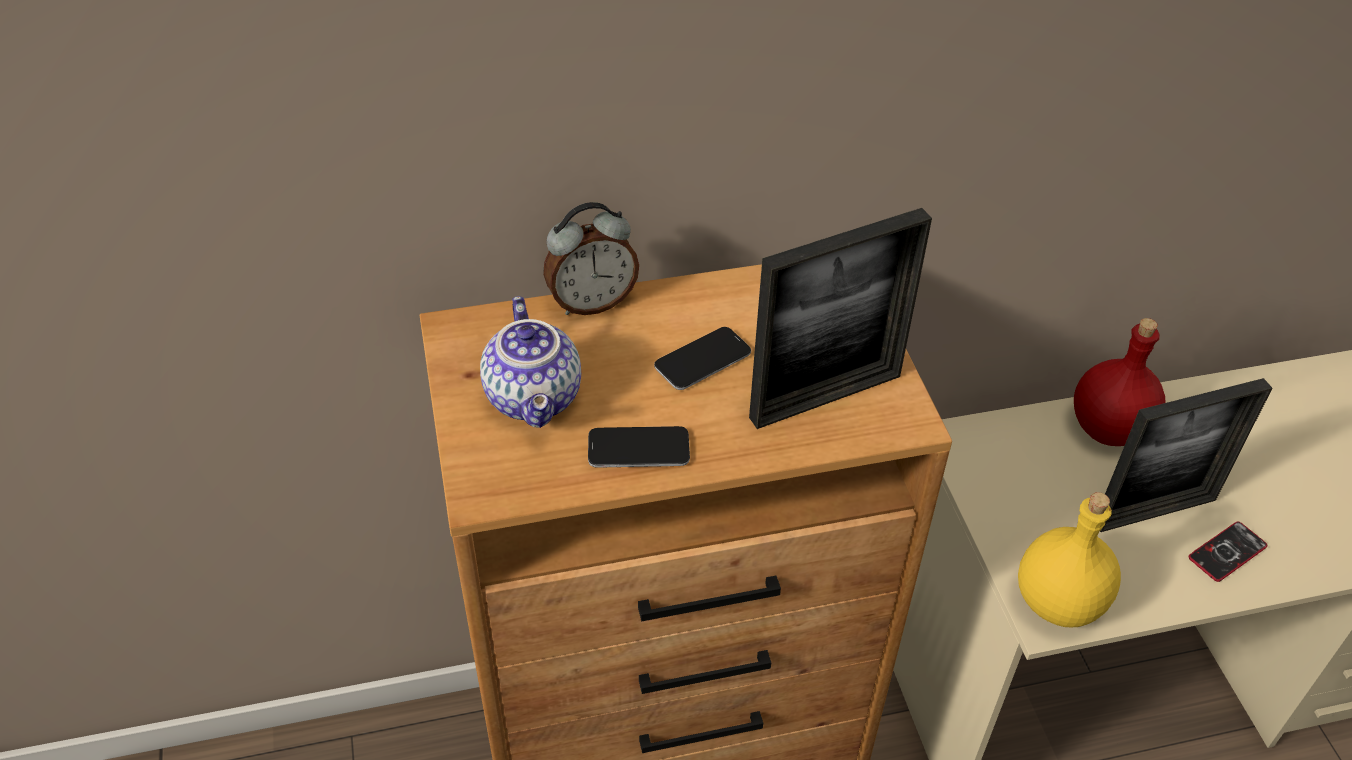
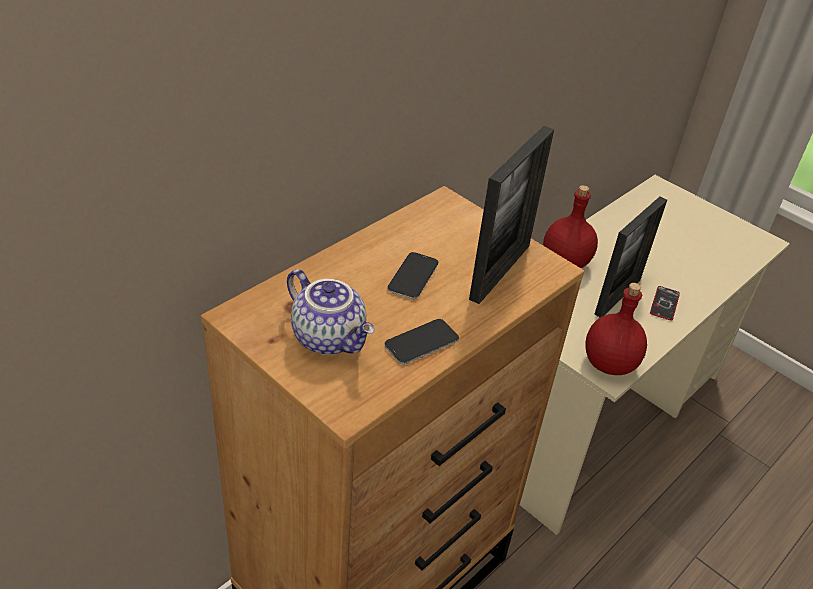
camera: 35 degrees left, 5 degrees down
alarm clock [543,202,639,315] -> none
yellow bottle [1018,492,1121,627] -> red bottle [585,283,647,375]

